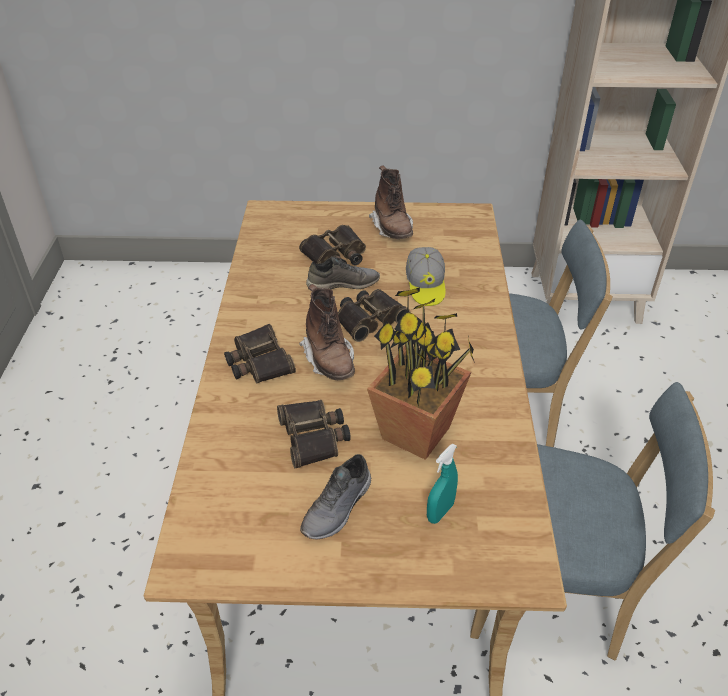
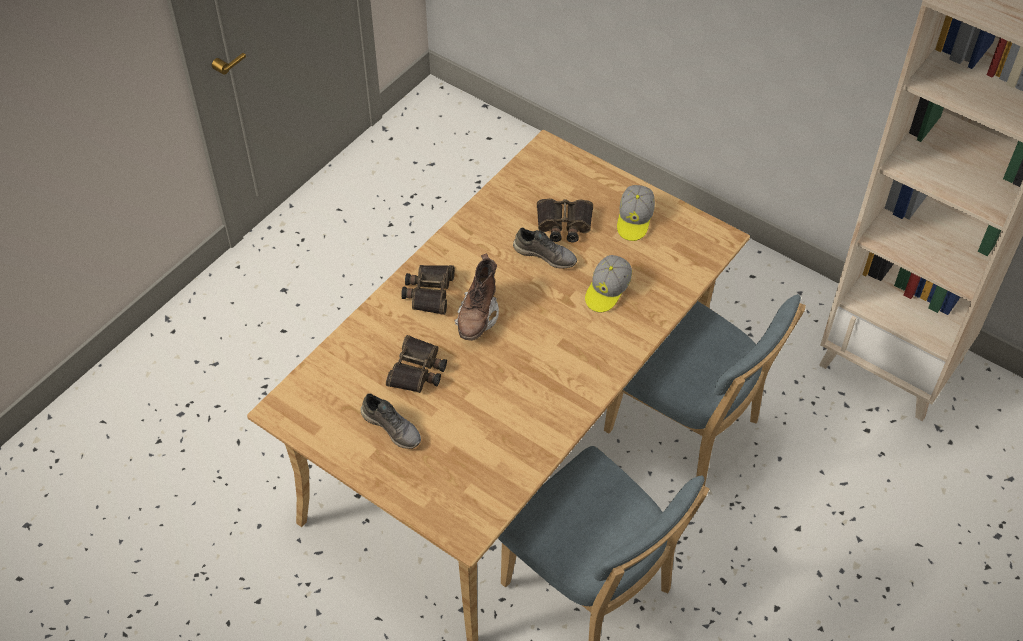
camera: 35 degrees right, 10 degrees up
grey shoe [300,454,371,540] -> grey shoe turned 120 degrees counterclockwise [361,393,421,449]
binoculars [338,289,410,342] -> none
potted plant [367,287,475,460] -> none
brown boot [369,165,413,239] -> cap [617,185,655,241]
turquoise spray bottle [427,444,458,524] -> none

